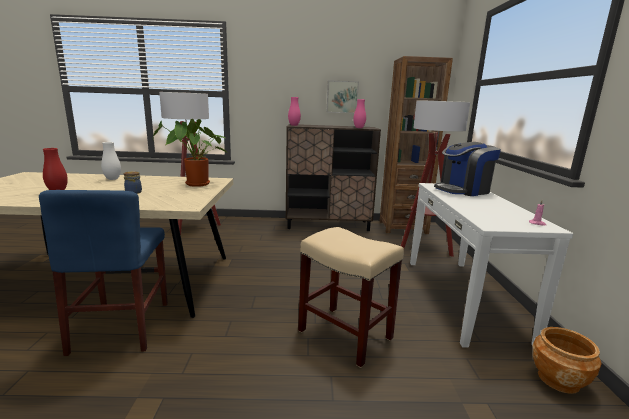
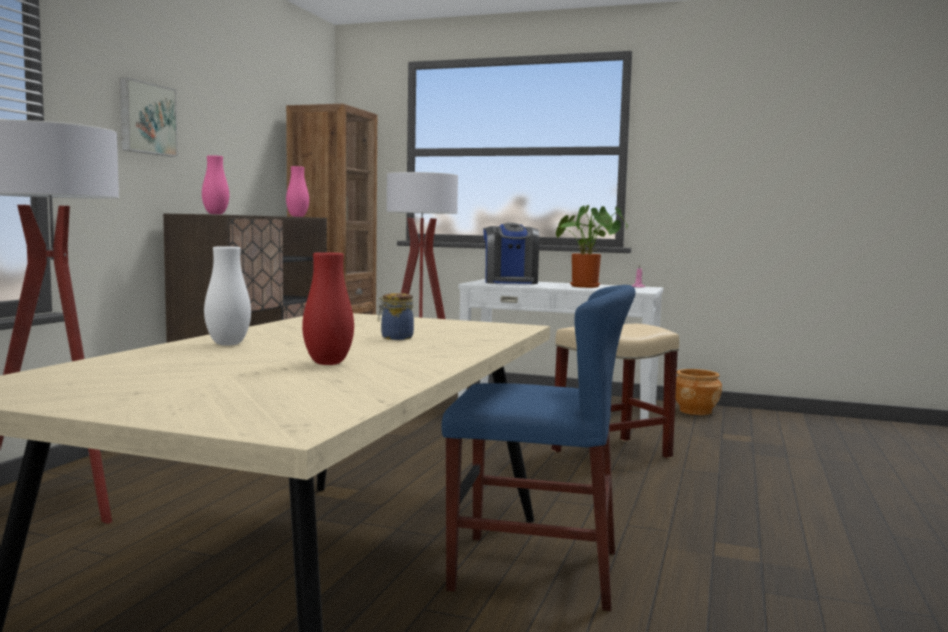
camera: 70 degrees left, 10 degrees down
potted plant [153,119,227,187] -> potted plant moved to [556,205,628,288]
picture [327,80,359,113] -> picture moved to [119,77,178,157]

